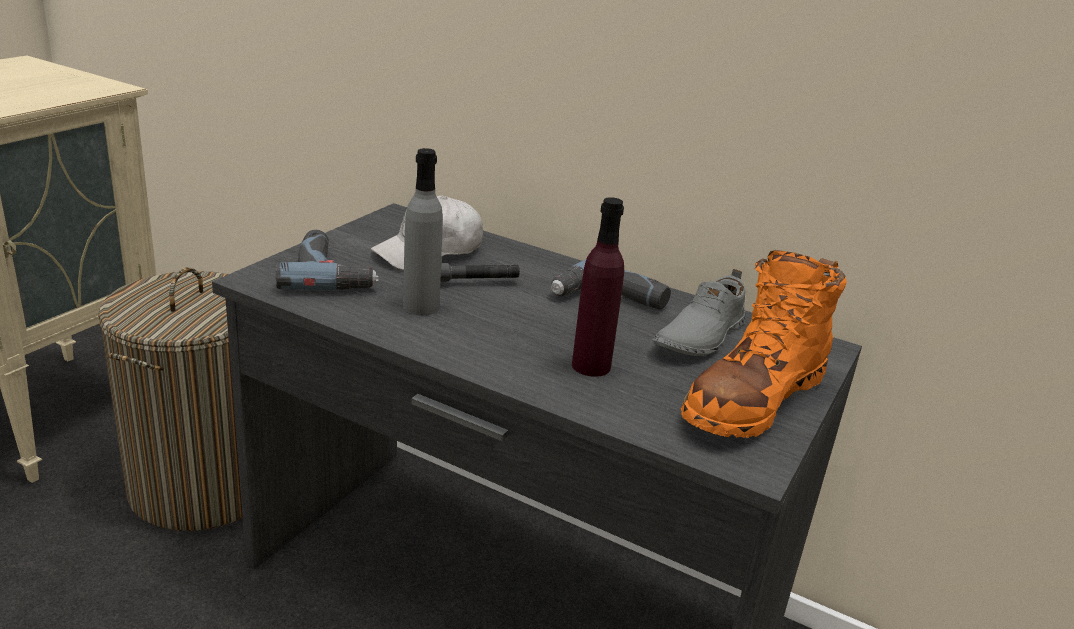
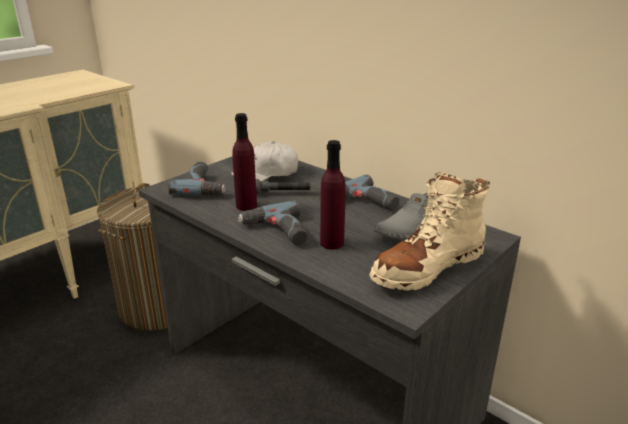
camera: 15 degrees right, 0 degrees up
grey bottle [403,148,443,315] -> purple bottle [232,113,257,211]
orange boot [681,250,847,438] -> beige boot [369,172,490,291]
none -> power drill [238,200,307,245]

